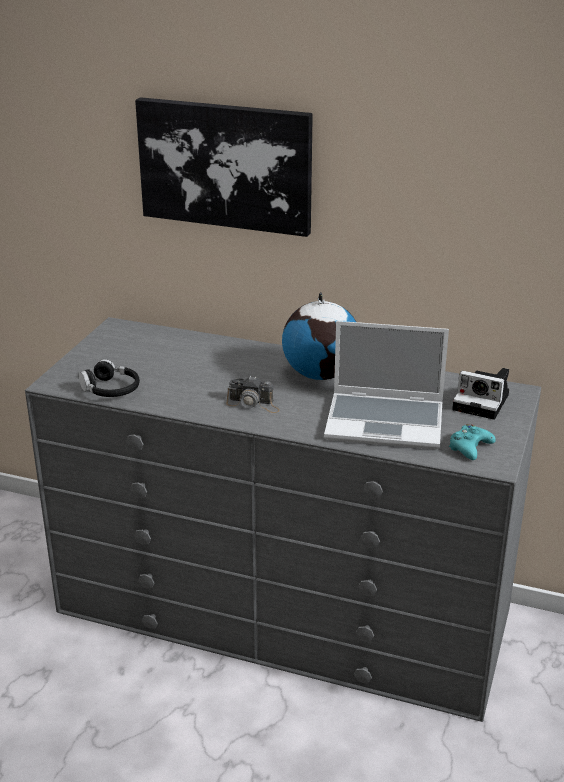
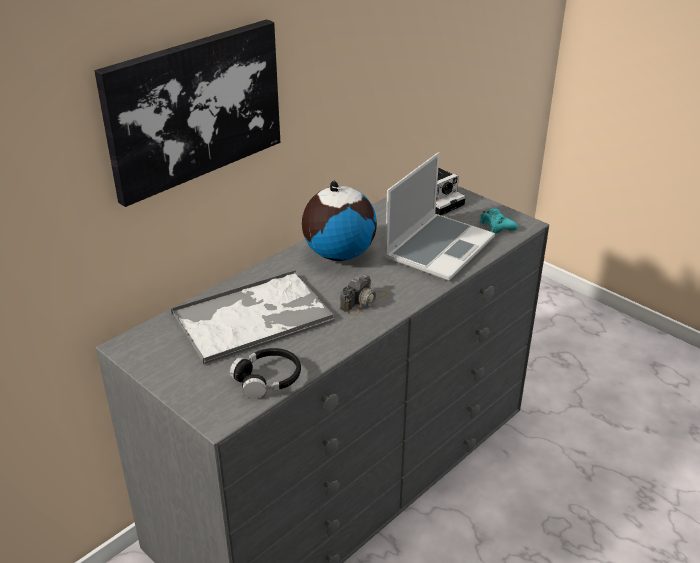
camera: 65 degrees left, 5 degrees up
none -> tray [171,270,335,365]

